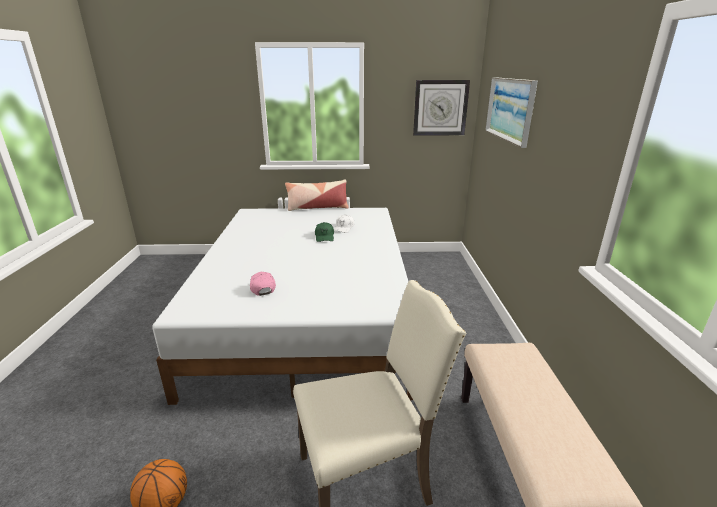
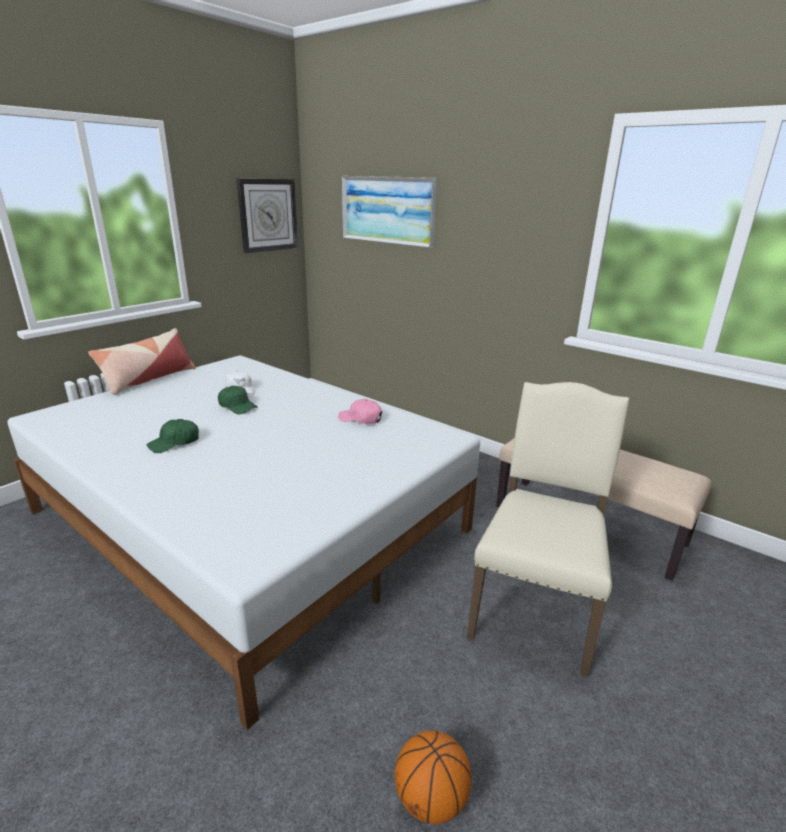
camera: 50 degrees left, 0 degrees up
pink cap [250,272,276,296] -> pink cap moved to [338,399,382,424]
none -> green cap [146,419,199,453]

